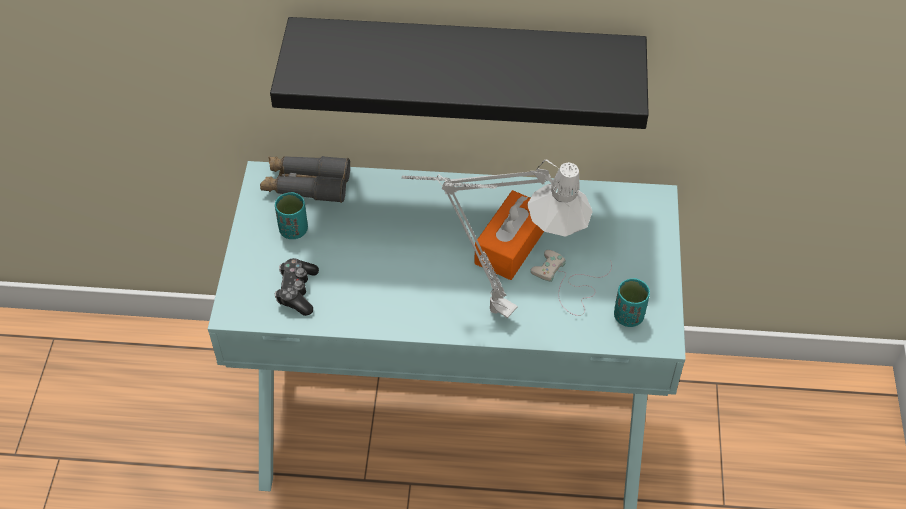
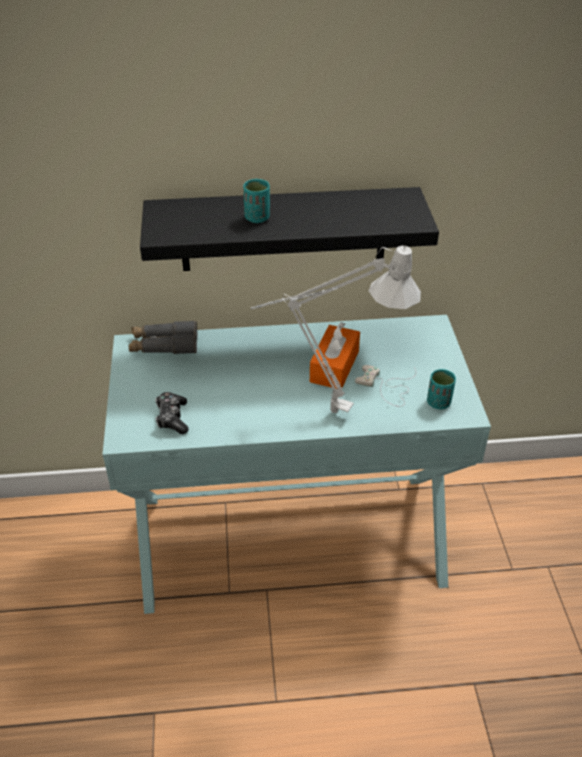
camera: 10 degrees left, 10 degrees down
turquoise cup [275,192,308,239] -> turquoise cup moved to [243,179,270,223]

